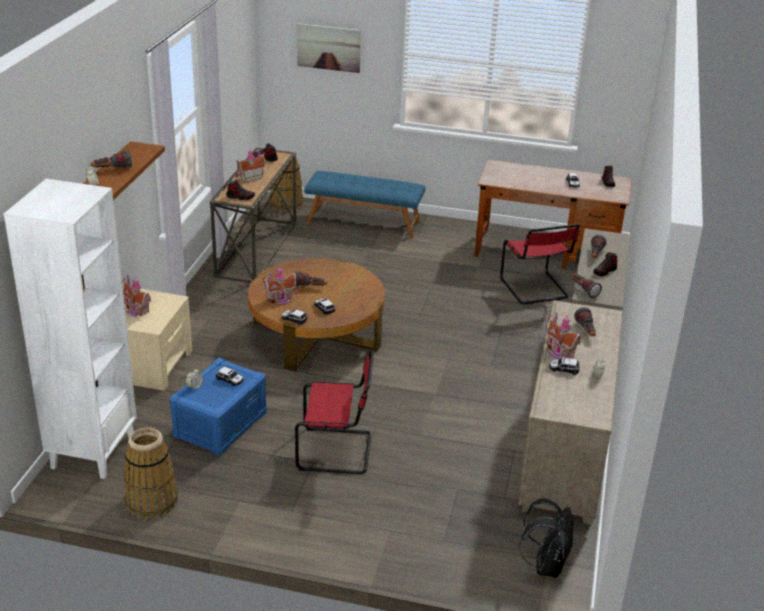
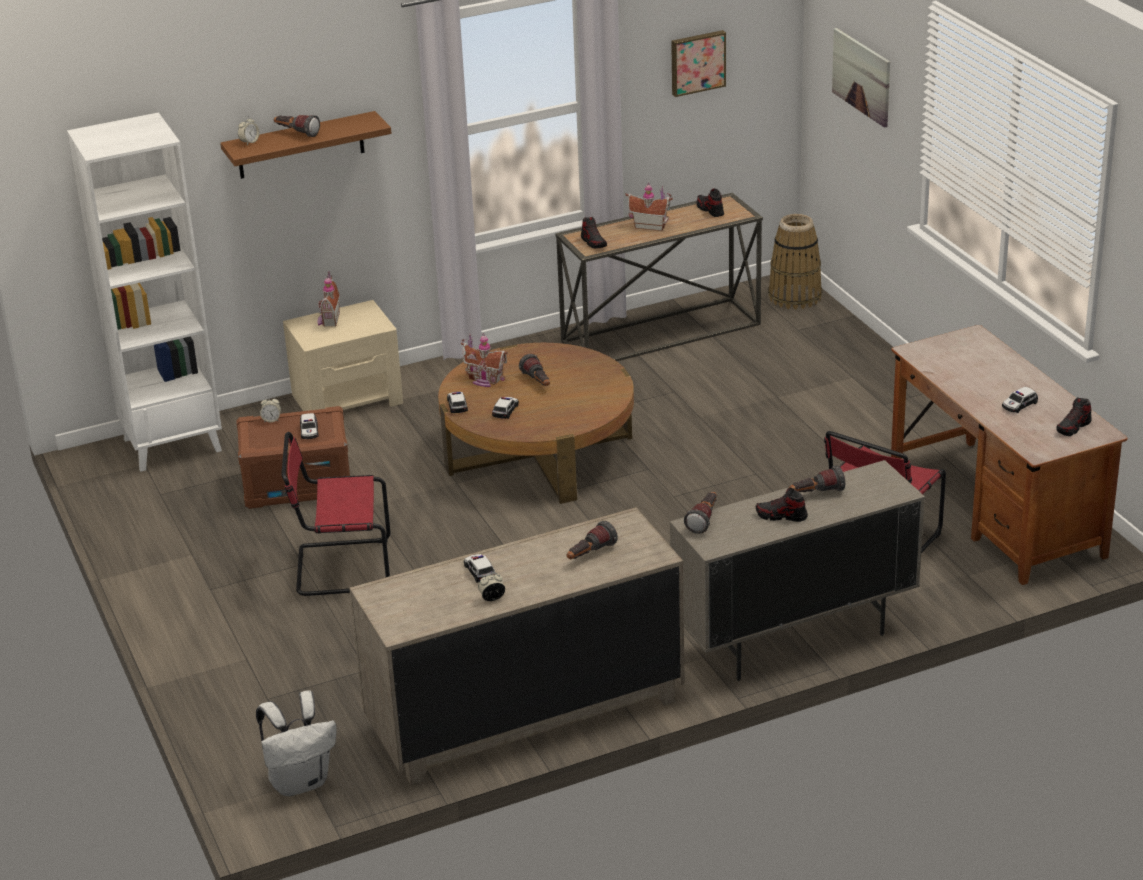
camera: 55 degrees right, 0 degrees up
basket [124,427,178,519] -> none
blue storage box [169,358,267,455] -> brown storage box [236,406,350,509]
red chair [295,350,374,474] -> red chair turned 120 degrees clockwise [282,432,391,596]
blue bench [304,171,425,238] -> none
black backpack [519,498,573,578] -> white backpack [256,690,337,796]
toy house [546,312,582,359] -> none
none -> picture [671,30,726,97]

